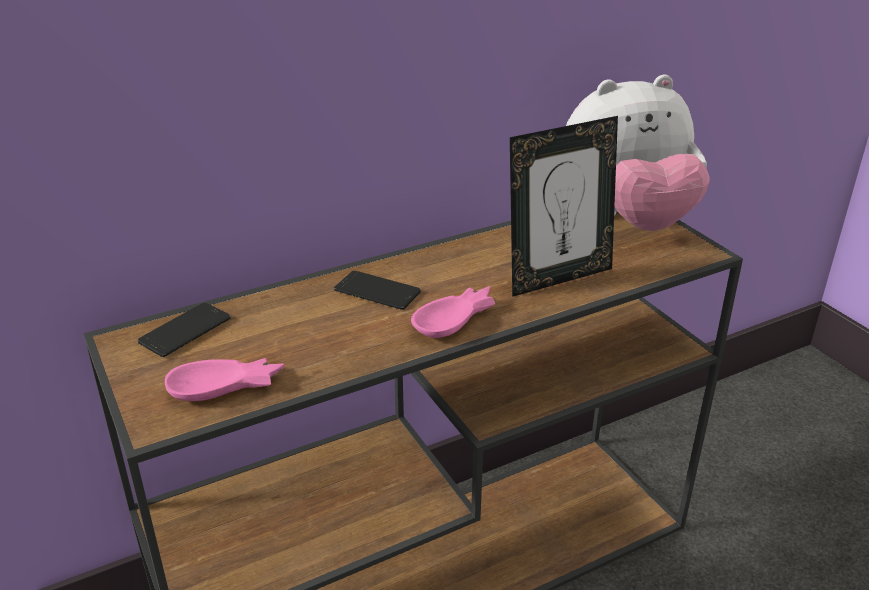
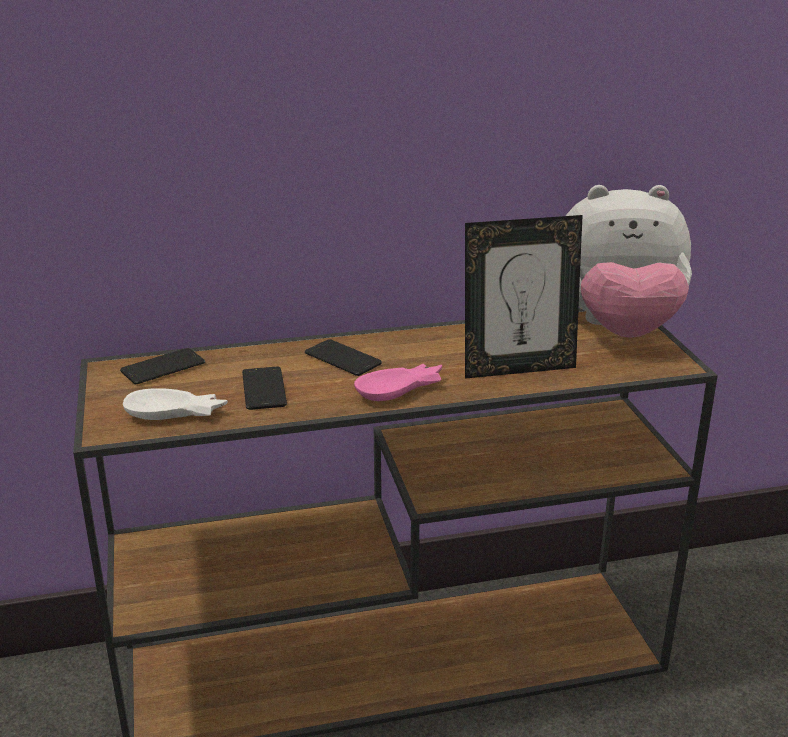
camera: 15 degrees right, 5 degrees down
pink bowl [165,358,284,401] -> white bowl [123,388,228,420]
none -> phone [242,367,287,410]

